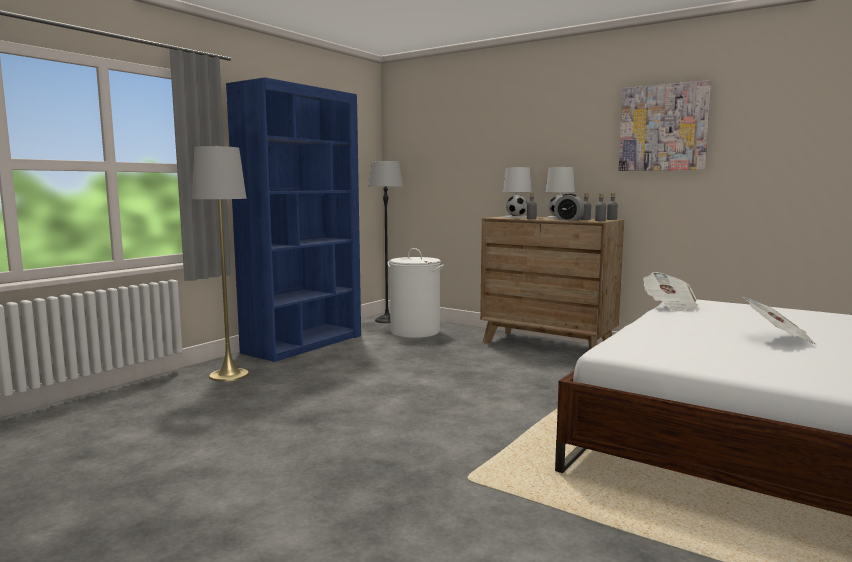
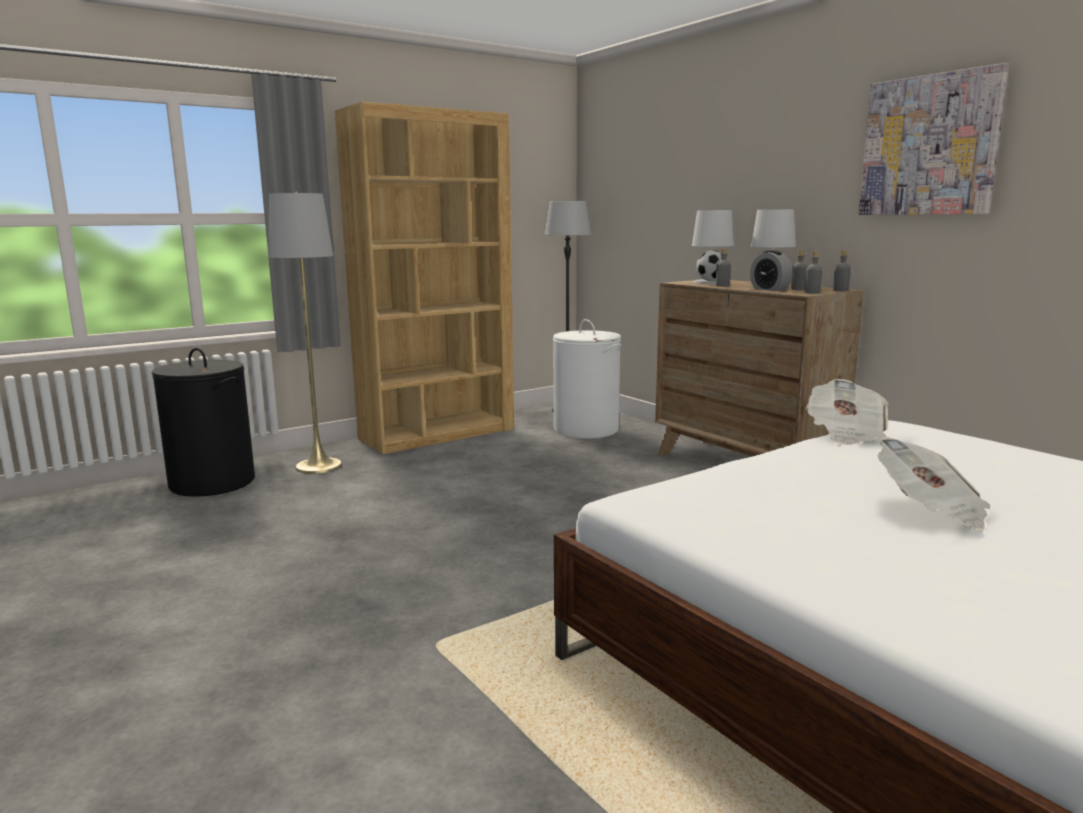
camera: 20 degrees right, 5 degrees up
blue bookcase [226,77,361,362] -> brown bookcase [335,101,514,454]
none -> black laundry basket [151,348,255,497]

